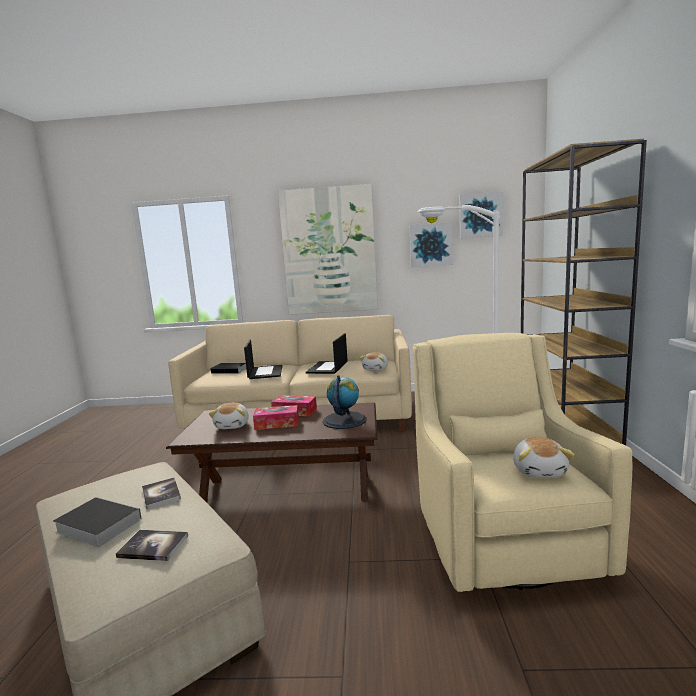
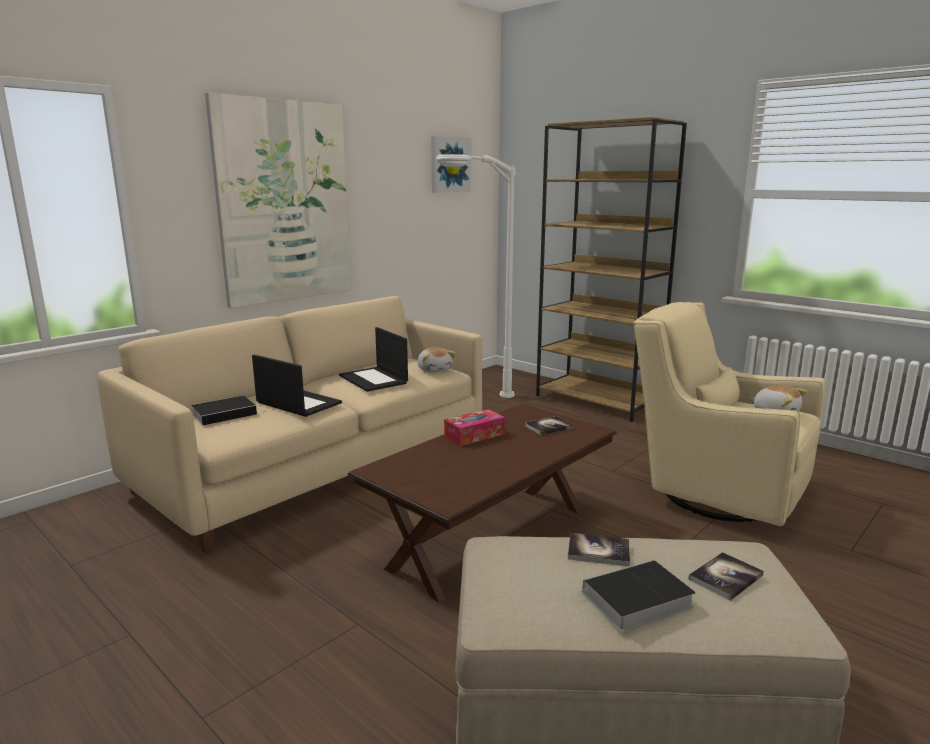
camera: 50 degrees left, 5 degrees up
plush toy [209,403,249,429] -> none
tissue box [253,405,299,430] -> none
globe [323,375,367,429] -> book [525,416,574,435]
picture [410,222,453,267] -> none

